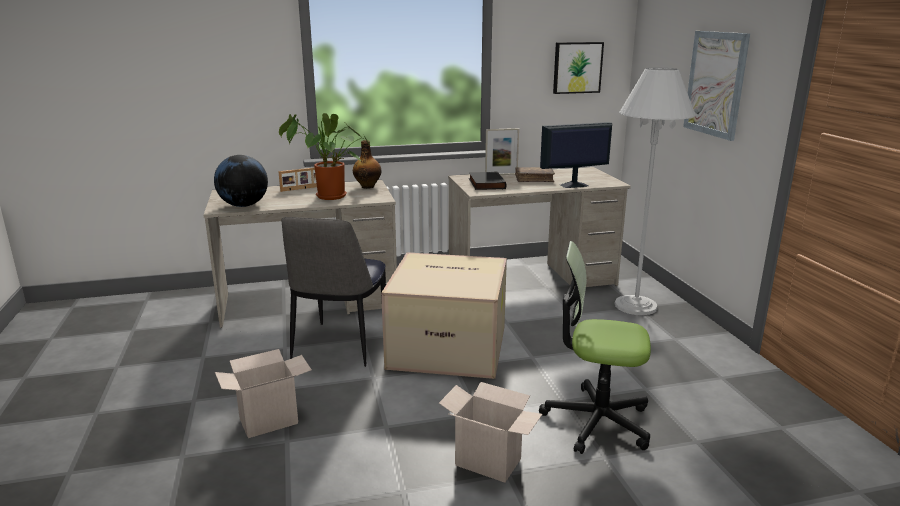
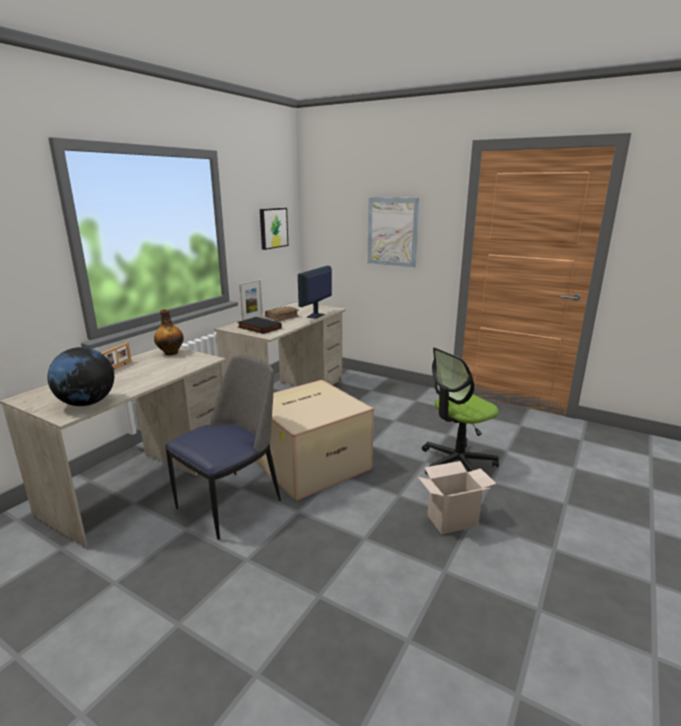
camera: 45 degrees left, 0 degrees up
cardboard box [215,349,312,438] -> none
potted plant [279,113,370,200] -> none
chair [281,217,386,367] -> chair turned 105 degrees counterclockwise [165,355,281,540]
white floor lamp [614,68,696,315] -> none

